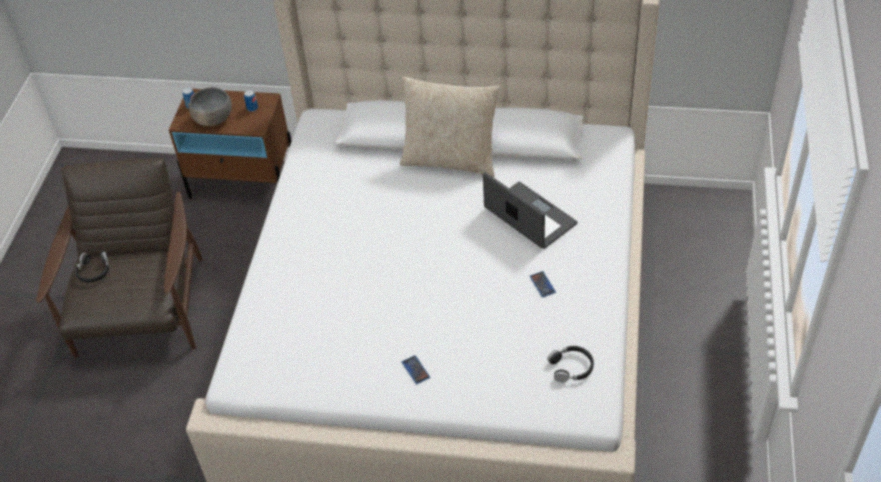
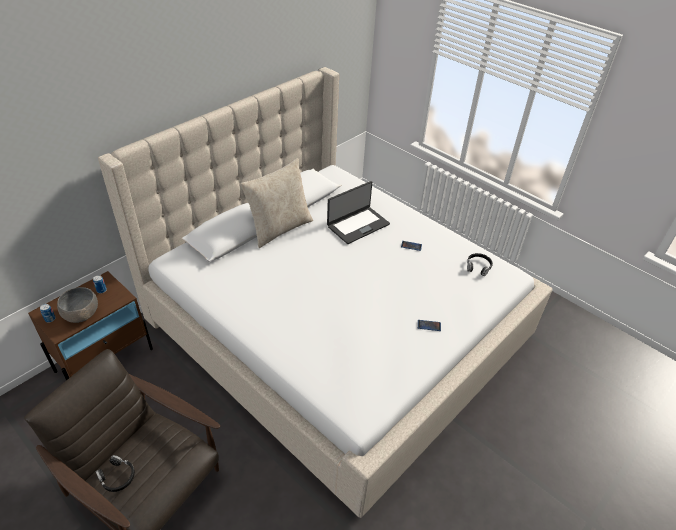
camera: 60 degrees left, 5 degrees down
laptop [483,172,577,249] -> laptop turned 150 degrees clockwise [327,181,390,244]

